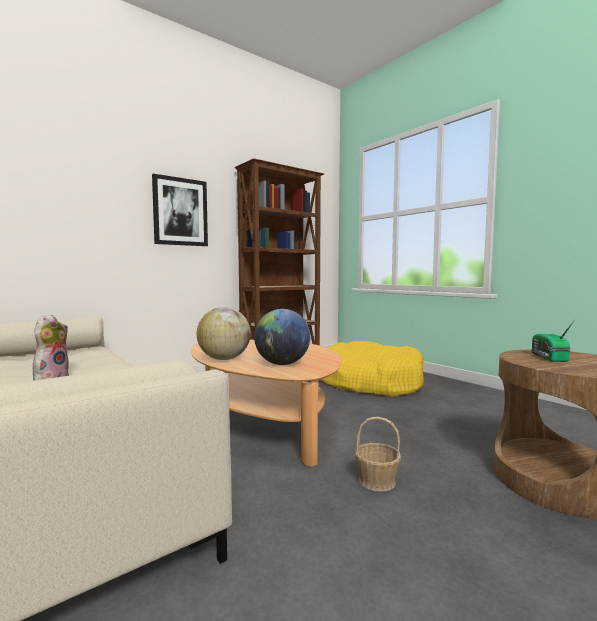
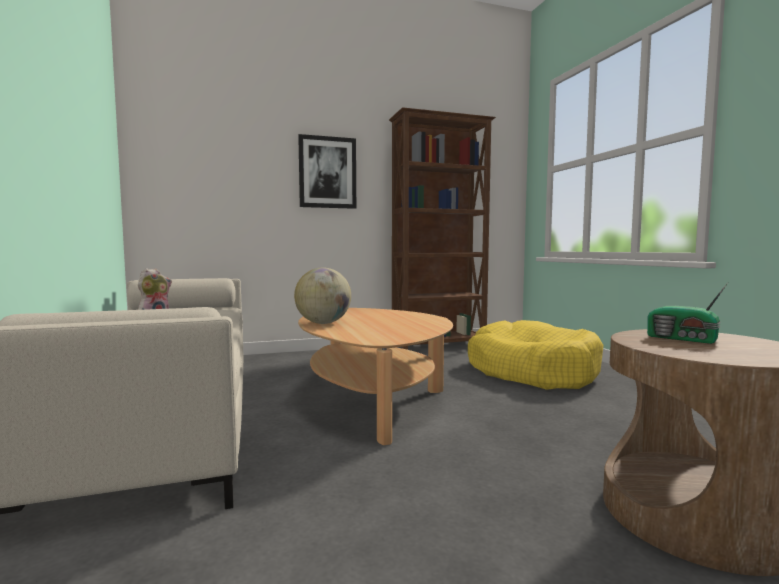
camera: 20 degrees right, 0 degrees up
globe [254,309,310,365] -> none
basket [355,417,401,492] -> none
radio [532,321,574,362] -> radio turned 75 degrees counterclockwise [647,283,728,344]

